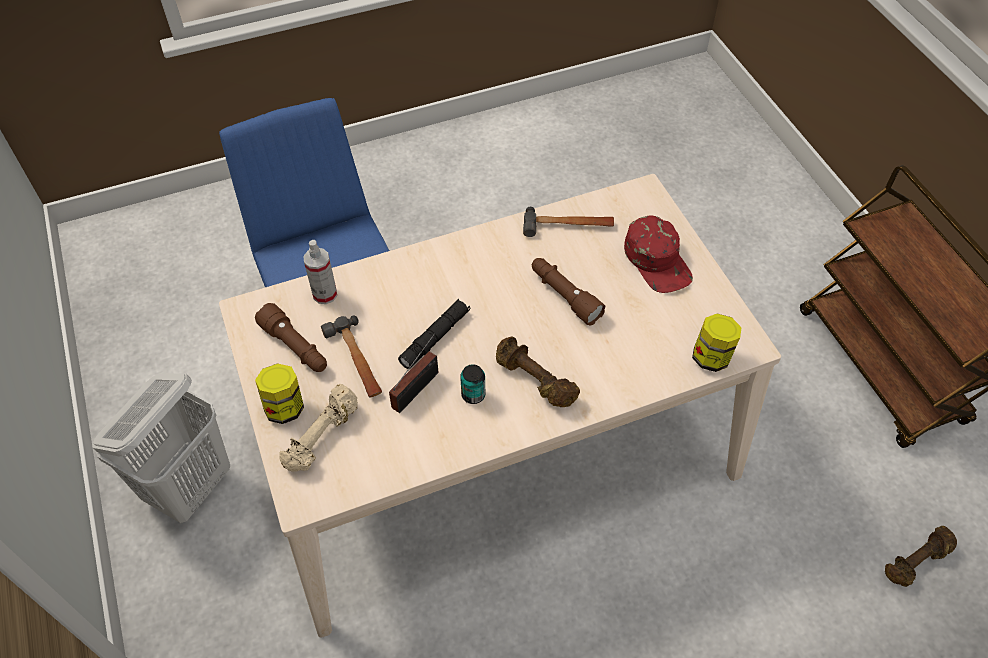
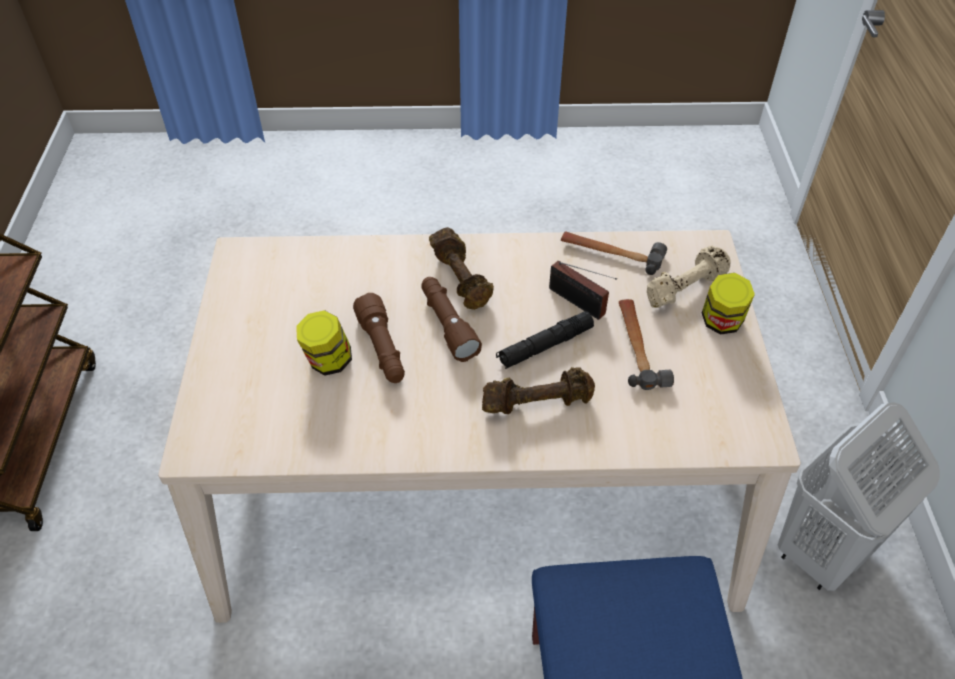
camera: 160 degrees left, 5 degrees down
brown flashlight [255,303,327,372] -> brown flashlight moved to [422,277,482,362]
spray bottle [303,240,337,304] -> none
radio [389,333,438,413] -> radio turned 105 degrees counterclockwise [549,261,617,320]
can [460,364,485,404] -> none
hammer [523,207,614,237] -> hammer moved to [561,232,667,275]
red cap [624,215,693,293] -> none
jar [692,314,742,372] -> jar moved to [296,310,352,376]
brown dumbbell [885,526,957,587] -> brown dumbbell moved to [482,367,595,414]

